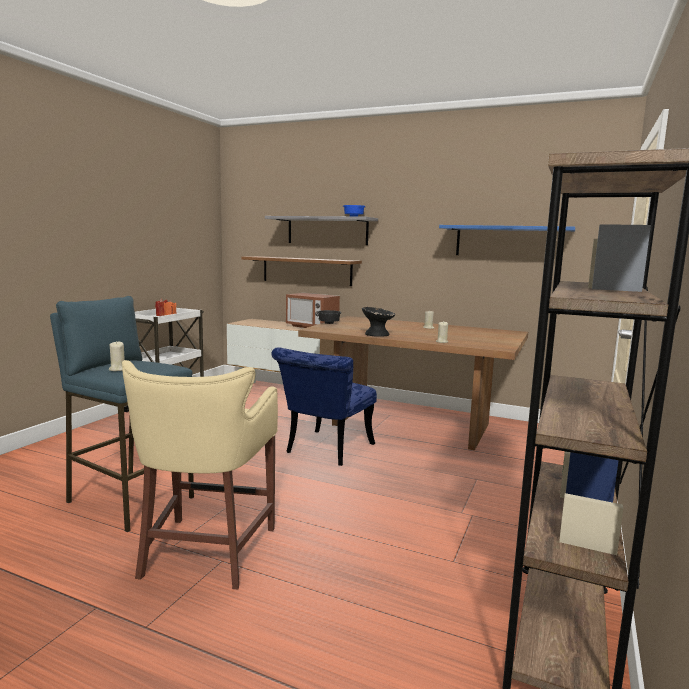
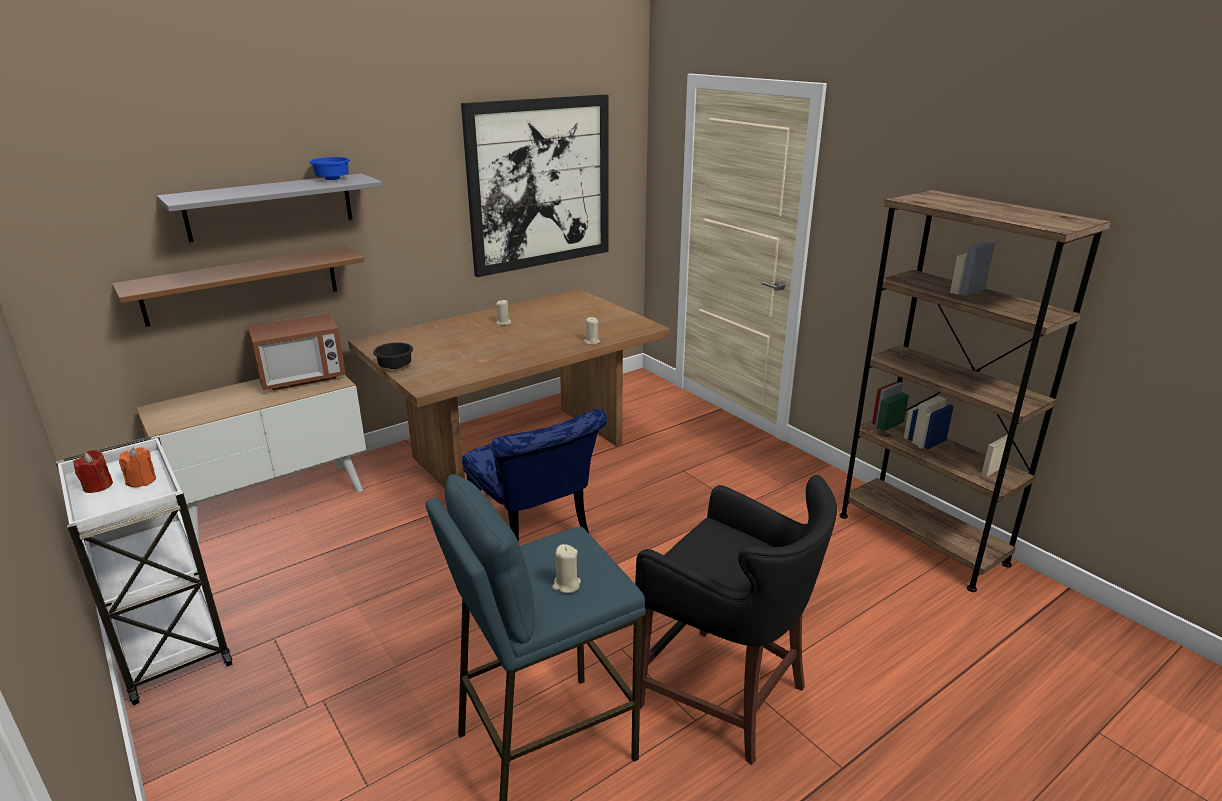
camera: 60 degrees left, 15 degrees up
beige stool [122,360,278,589] -> black stool [635,475,837,765]
black bowl [362,307,395,337] -> none
blue shelf [439,225,575,255] -> picture [461,94,609,277]

